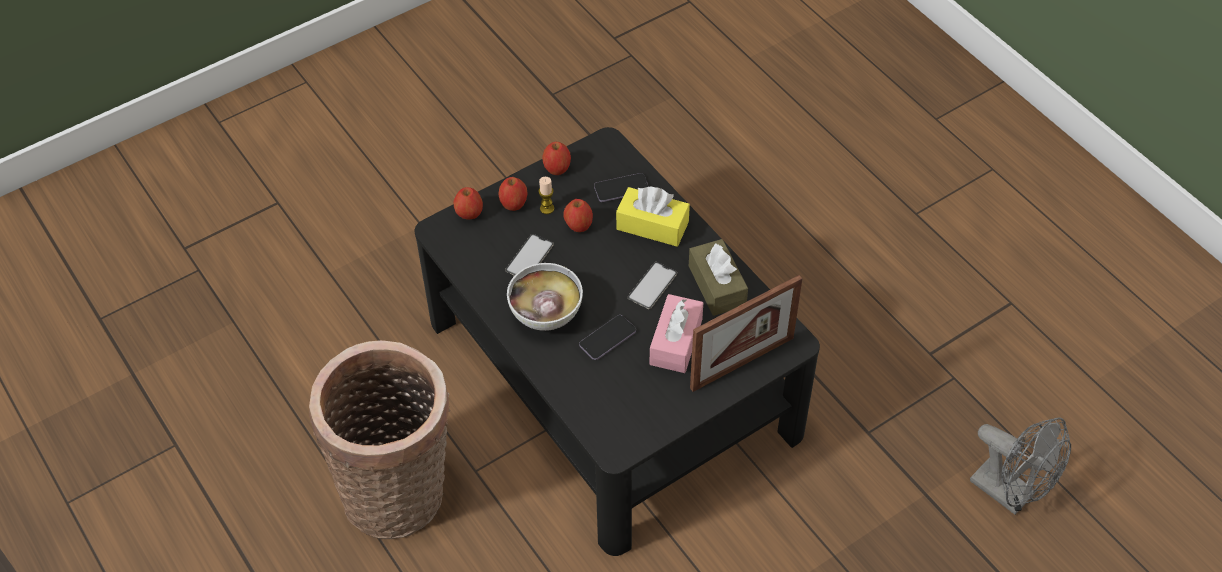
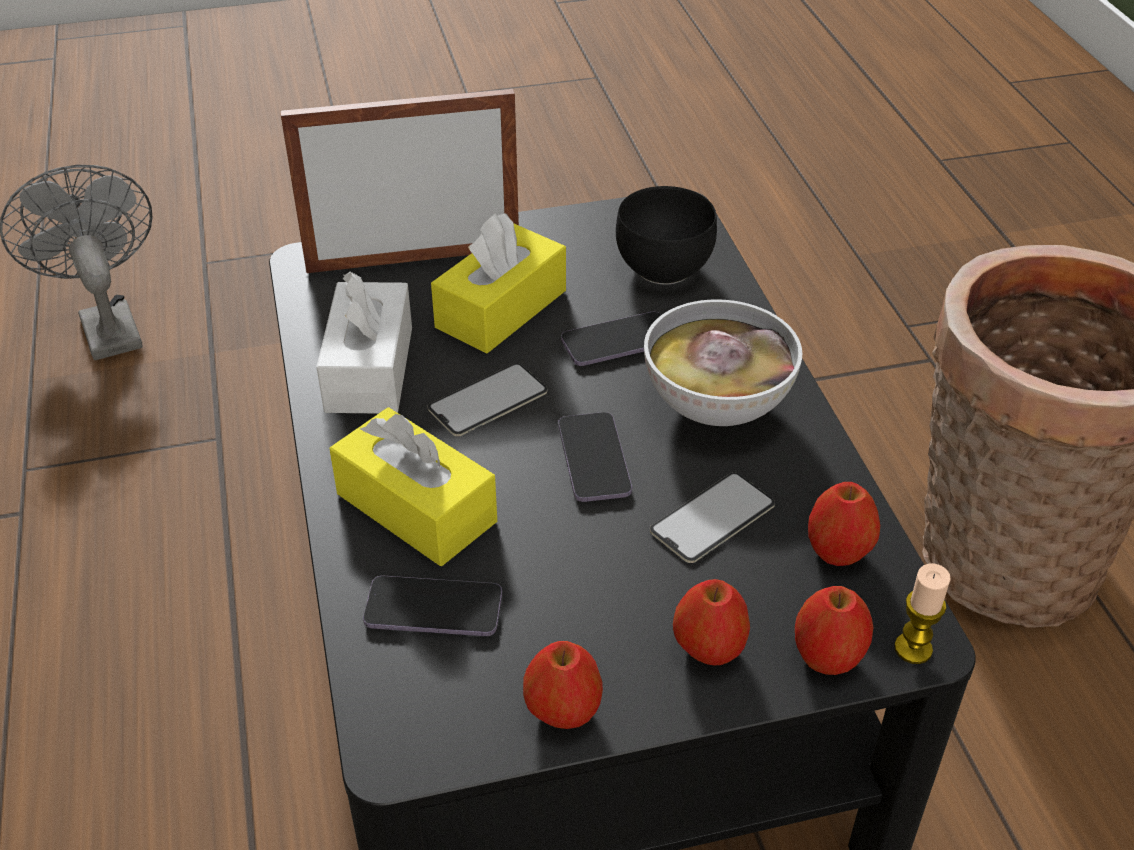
camera: 160 degrees left, 10 degrees down
candle [538,177,554,214] -> candle moved to [894,564,951,664]
apple [564,199,593,232] -> apple moved to [808,482,880,566]
pink tissue box [650,294,703,373] -> yellow tissue box [431,213,566,353]
brown tissue box [689,239,748,316] -> white tissue box [316,272,412,414]
none -> phone [558,412,632,502]
none -> black bowl [616,186,717,285]

